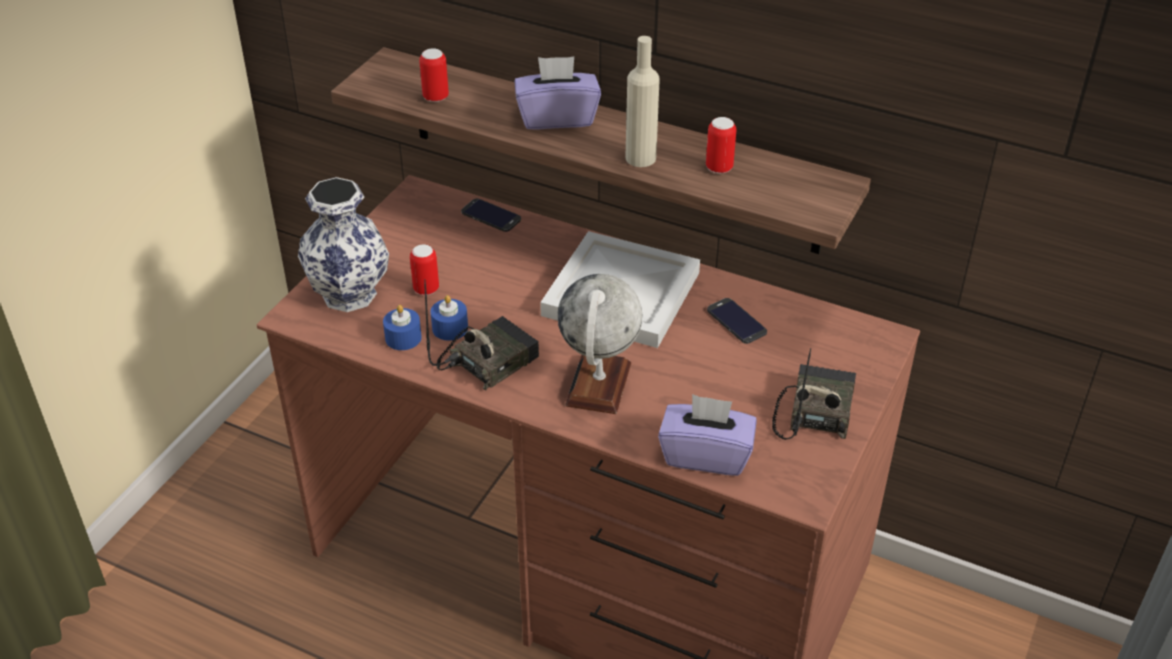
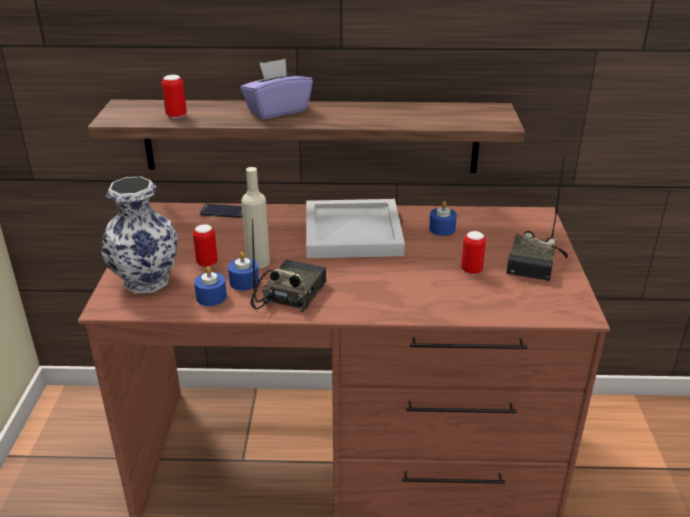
camera: 25 degrees left, 10 degrees down
globe [557,274,642,414] -> none
beige bottle [625,36,660,167] -> beige bottle moved to [241,167,270,269]
purple tissue box [658,394,757,476] -> none
can [706,117,736,174] -> can moved to [461,231,486,275]
phone [707,298,767,344] -> blue candle [429,201,457,236]
radio [772,348,856,440] -> radio turned 150 degrees counterclockwise [506,153,568,281]

